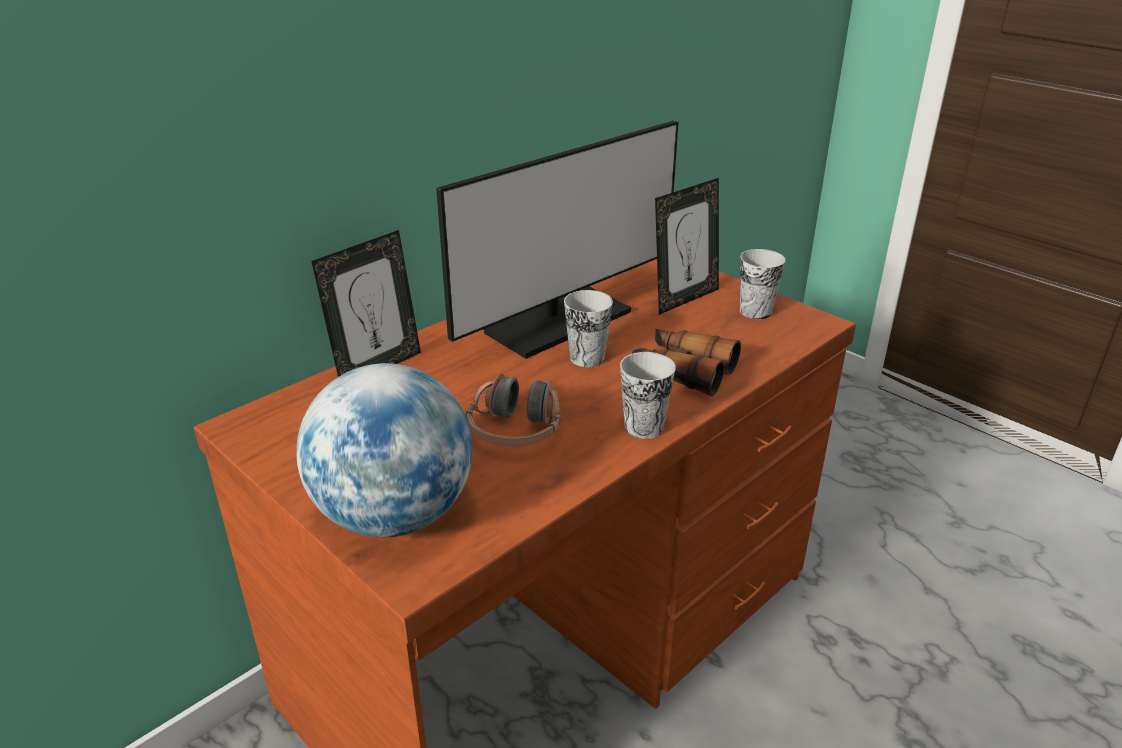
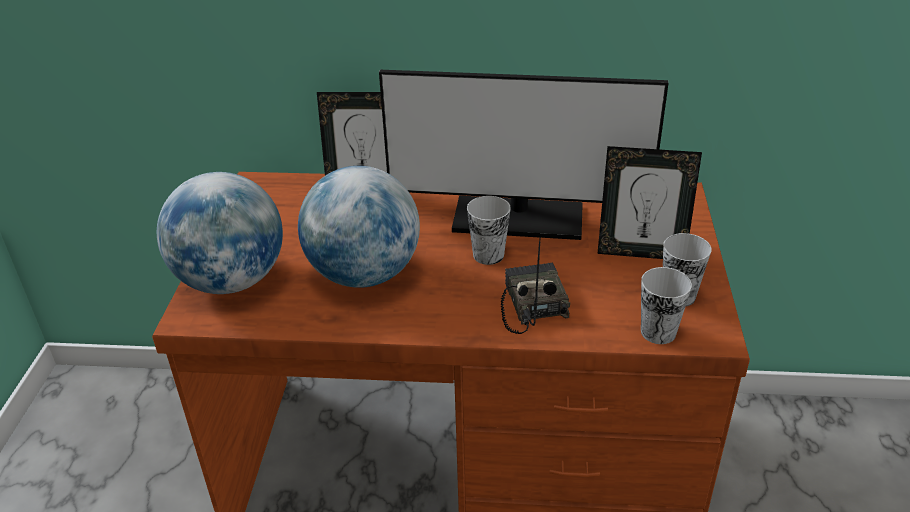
camera: 50 degrees right, 5 degrees up
headphones [466,374,561,446] -> globe [298,166,420,288]
cup [620,352,676,439] -> cup moved to [641,267,692,344]
binoculars [632,329,741,397] -> radio [500,237,570,334]

